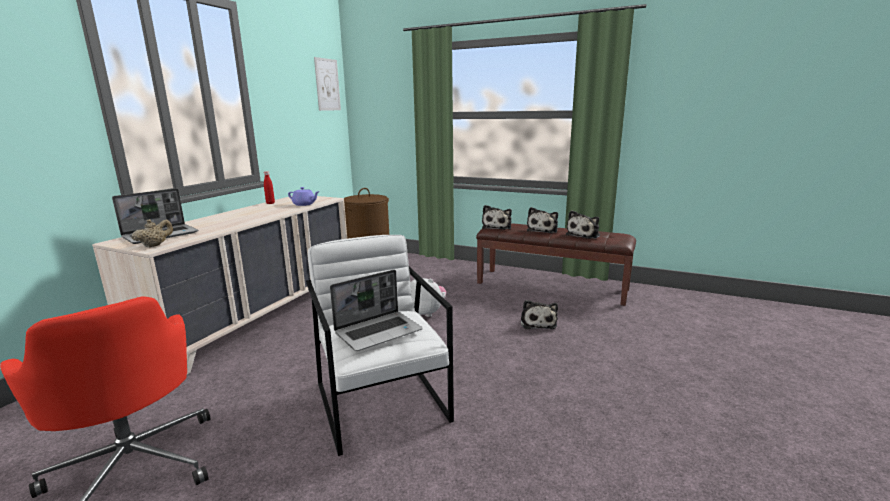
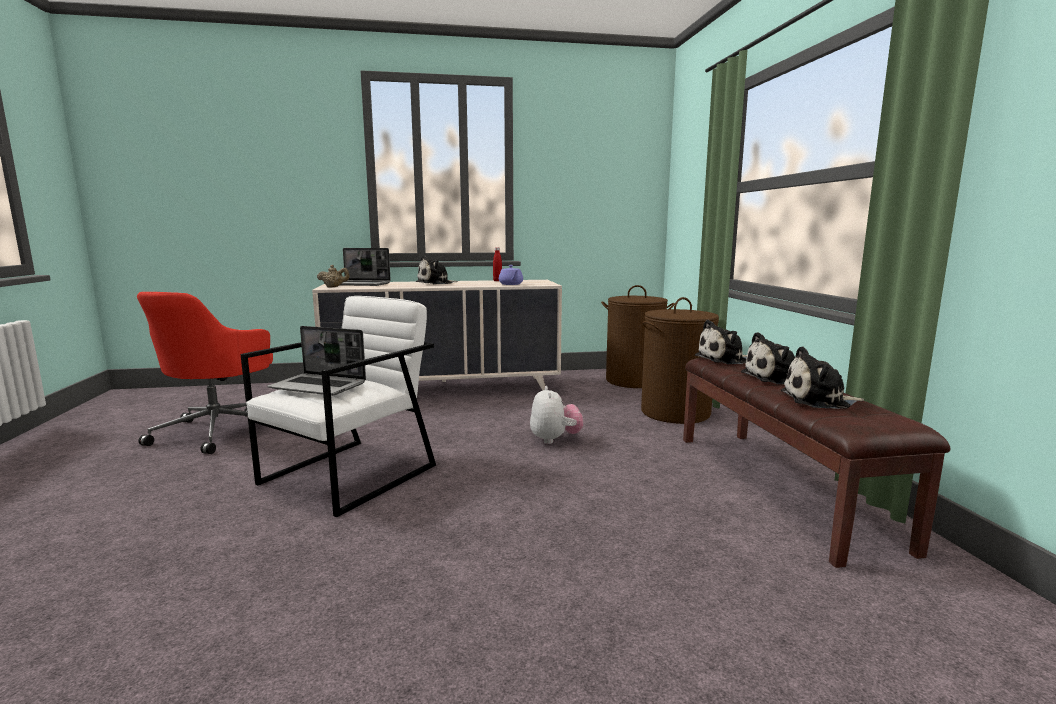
camera: 55 degrees right, 5 degrees down
picture [314,57,341,111] -> none
plush toy [521,300,558,329] -> plush toy moved to [416,255,458,284]
none -> brown laundry basket [641,297,719,424]

